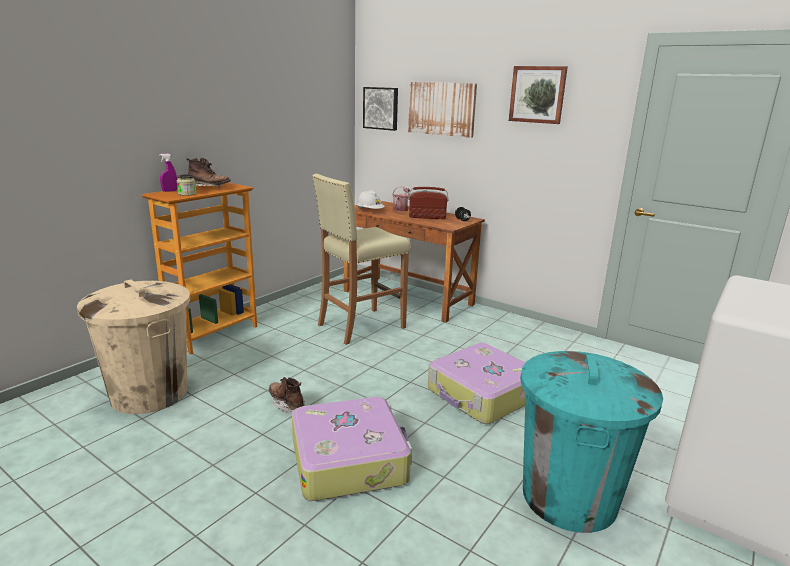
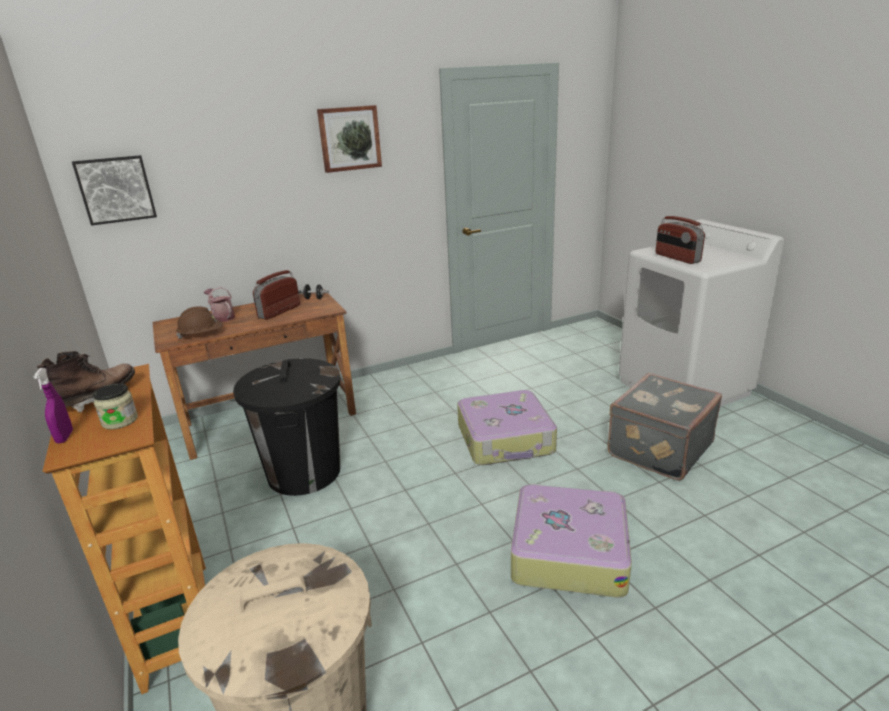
camera: 60 degrees left, 5 degrees up
brown boot [269,377,305,413] -> none
beige stool [312,174,411,345] -> black trash can [233,358,341,496]
white hard hat [356,190,384,209] -> brown hard hat [176,306,223,339]
picture [408,82,477,138] -> none
turquoise trash can [520,351,663,533] -> grey suitcase [607,373,722,481]
none -> radio [656,216,705,264]

